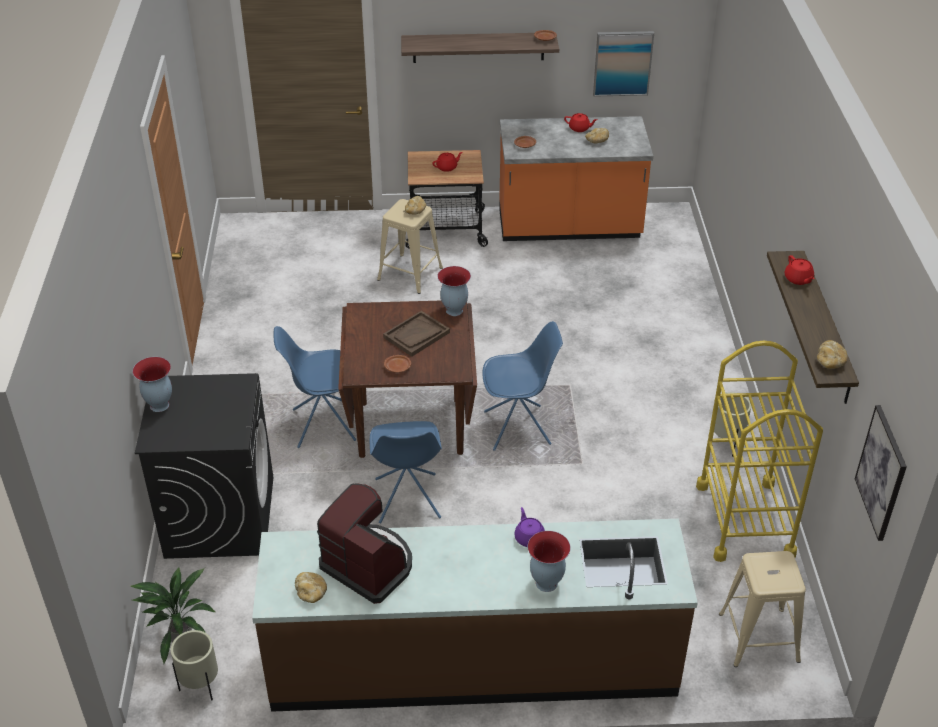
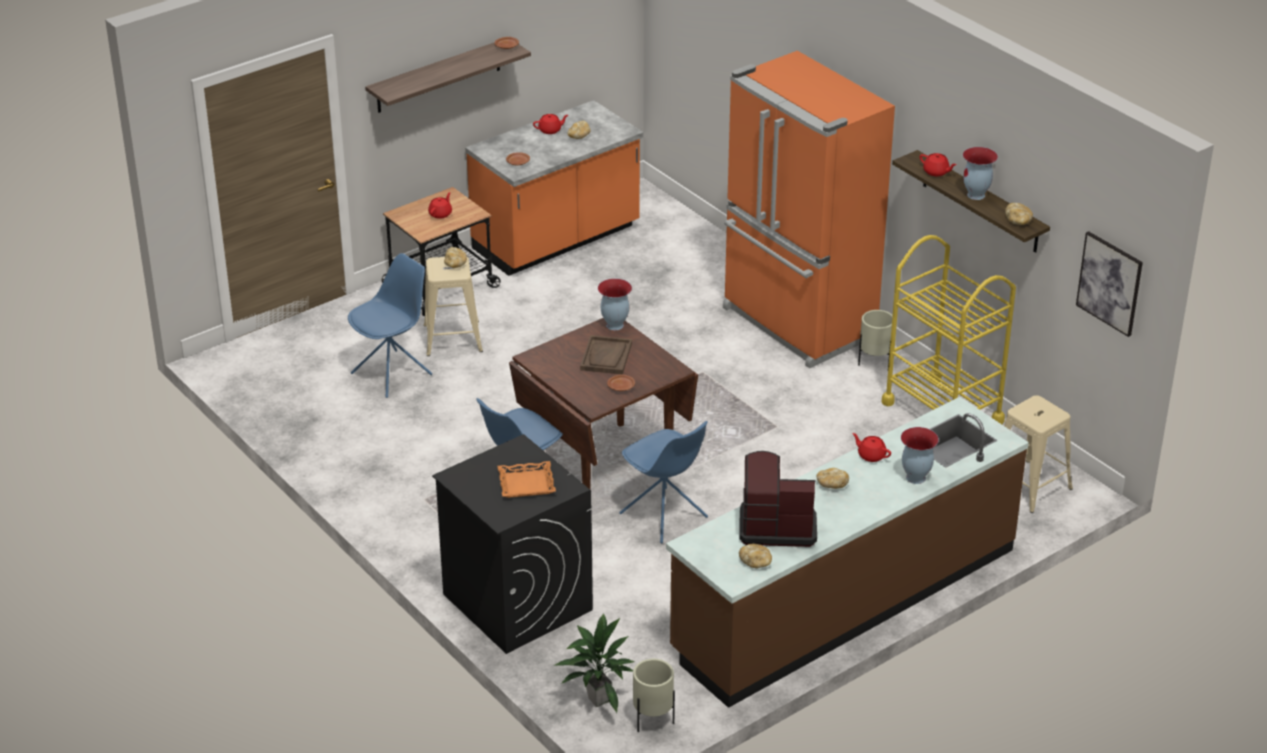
camera: 35 degrees left, 5 degrees down
vase [133,357,172,412] -> vase moved to [963,147,998,200]
blue chair [483,321,563,451] -> blue chair moved to [348,253,432,398]
purple teapot [514,507,545,547] -> red teapot [852,433,891,462]
picture [593,31,654,97] -> none
none -> orange tray [497,461,556,498]
none -> orange fridge [723,51,895,368]
none -> bread [817,468,849,489]

